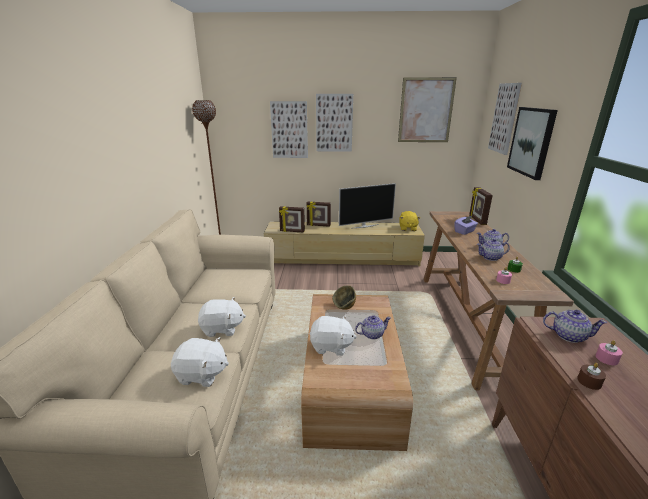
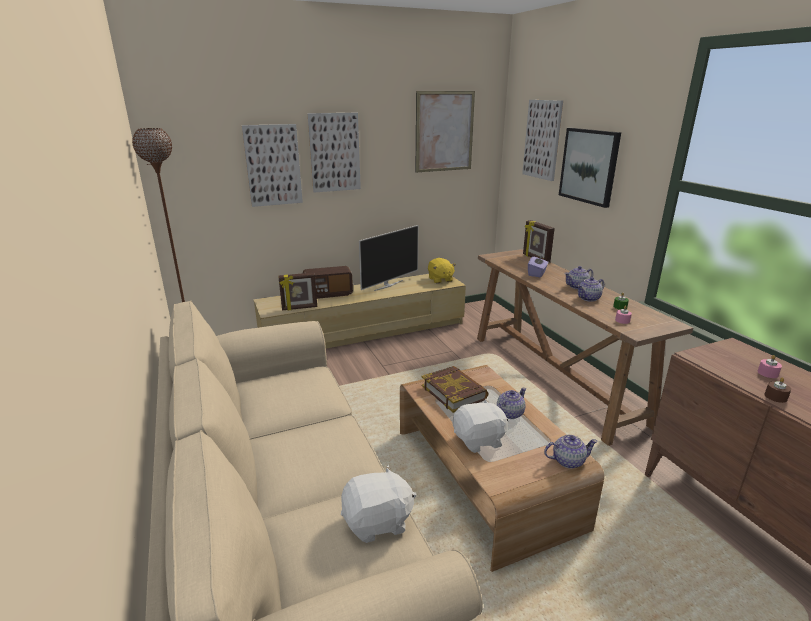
camera: 25 degrees left, 0 degrees up
white plush toy [198,297,246,337] -> none
picture frame [307,202,331,227] -> radio [303,266,353,299]
bowl [332,286,356,310] -> book [422,366,489,413]
teapot [543,310,607,343] -> teapot moved to [544,435,598,469]

